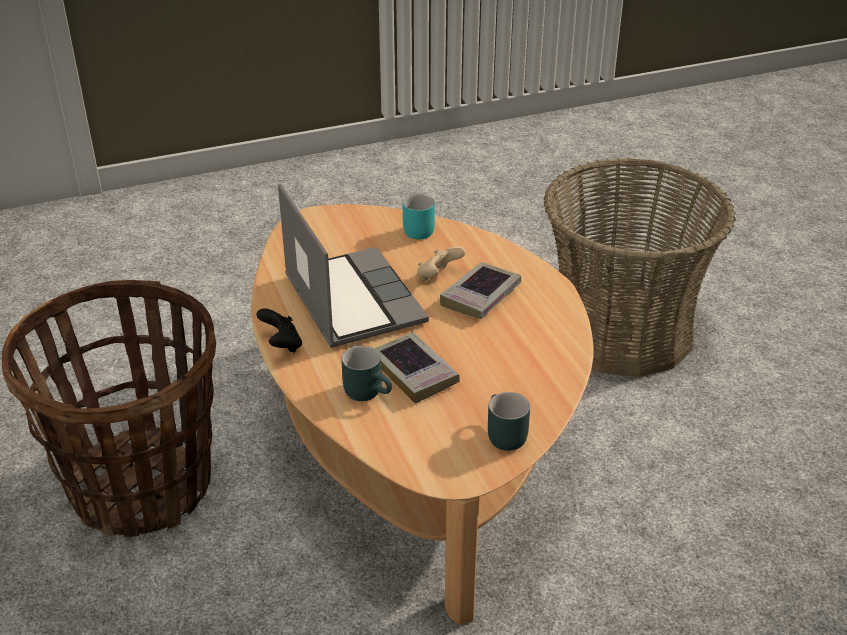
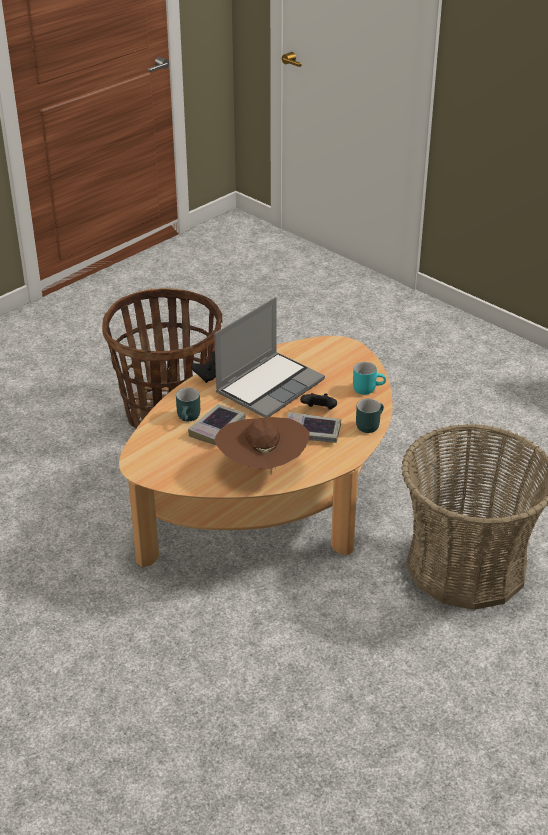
camera: 65 degrees right, 0 degrees up
beige game controller [417,246,465,281] -> black game controller [300,393,337,410]
turquoise mug [488,392,530,451] -> turquoise mug moved to [356,399,384,433]
none -> brown hat [214,417,310,475]

